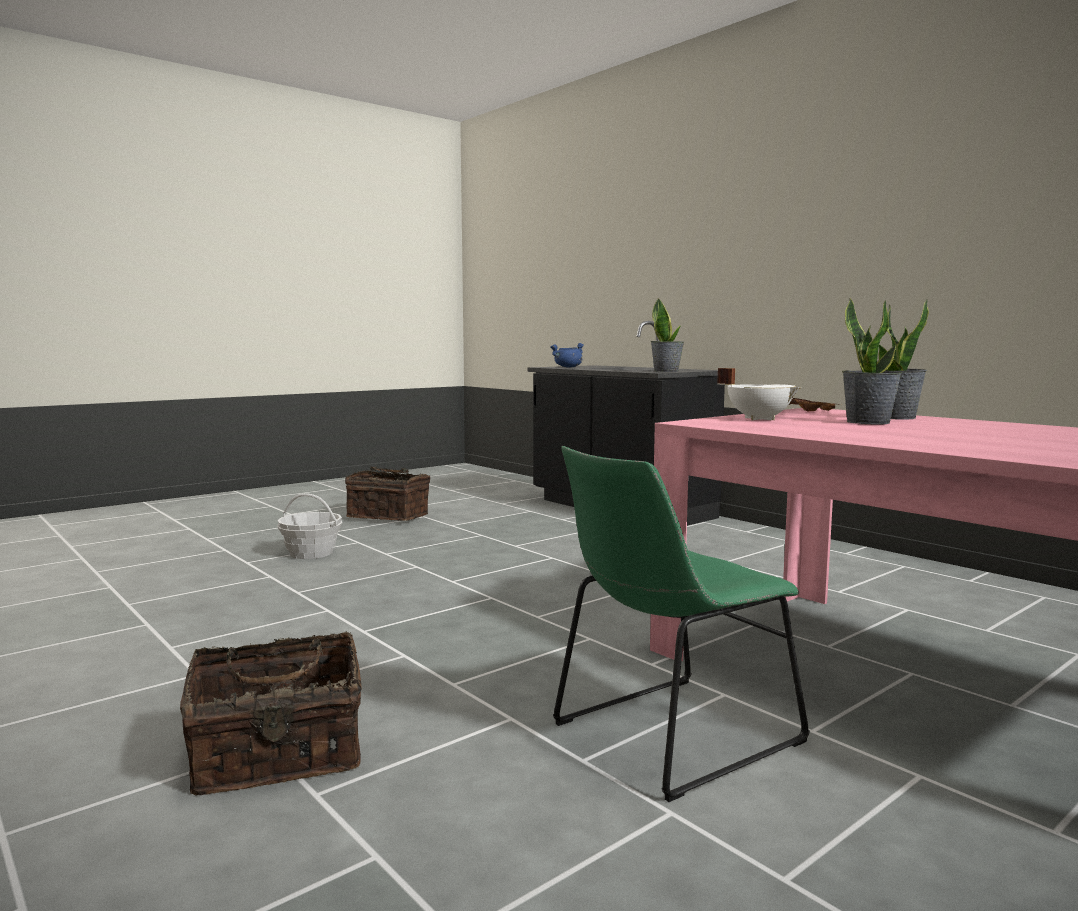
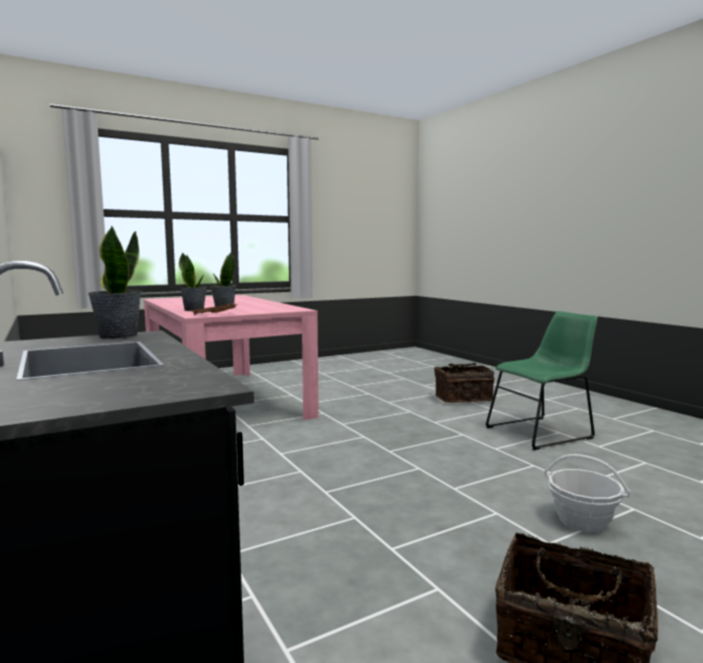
camera: 170 degrees left, 0 degrees up
blue cooking pot [550,343,584,367] -> none
green chair [553,446,810,802] -> green chair moved to [486,311,598,450]
white cooking pot [717,368,801,420] -> none

